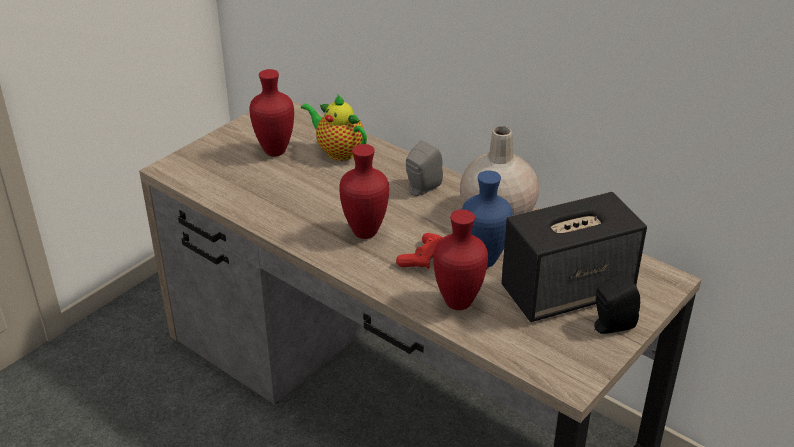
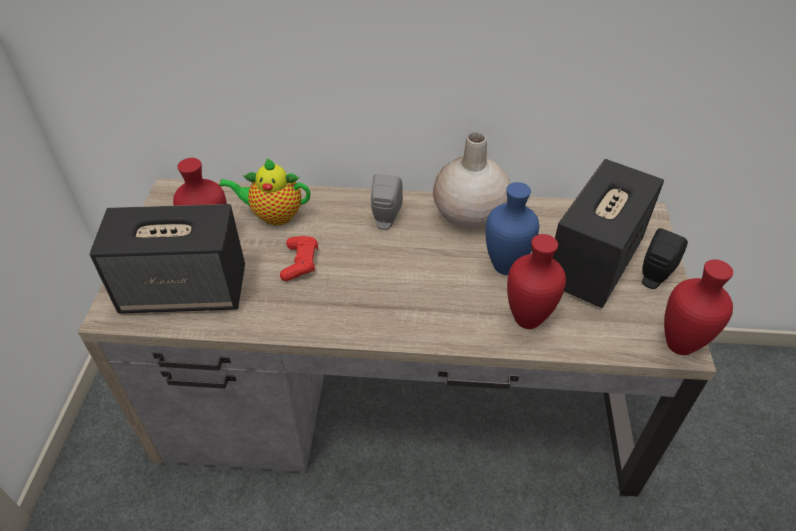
camera: 35 degrees left, 10 degrees up
red vase [339,144,389,239] -> red vase moved to [664,259,733,355]
red game controller [396,233,443,269] -> red game controller moved to [280,236,318,281]
none -> speaker [89,204,245,314]

